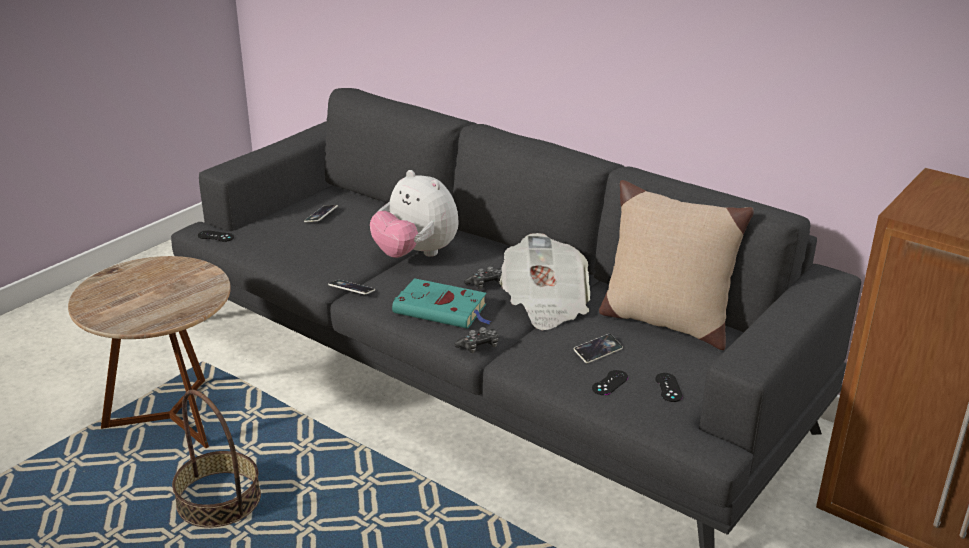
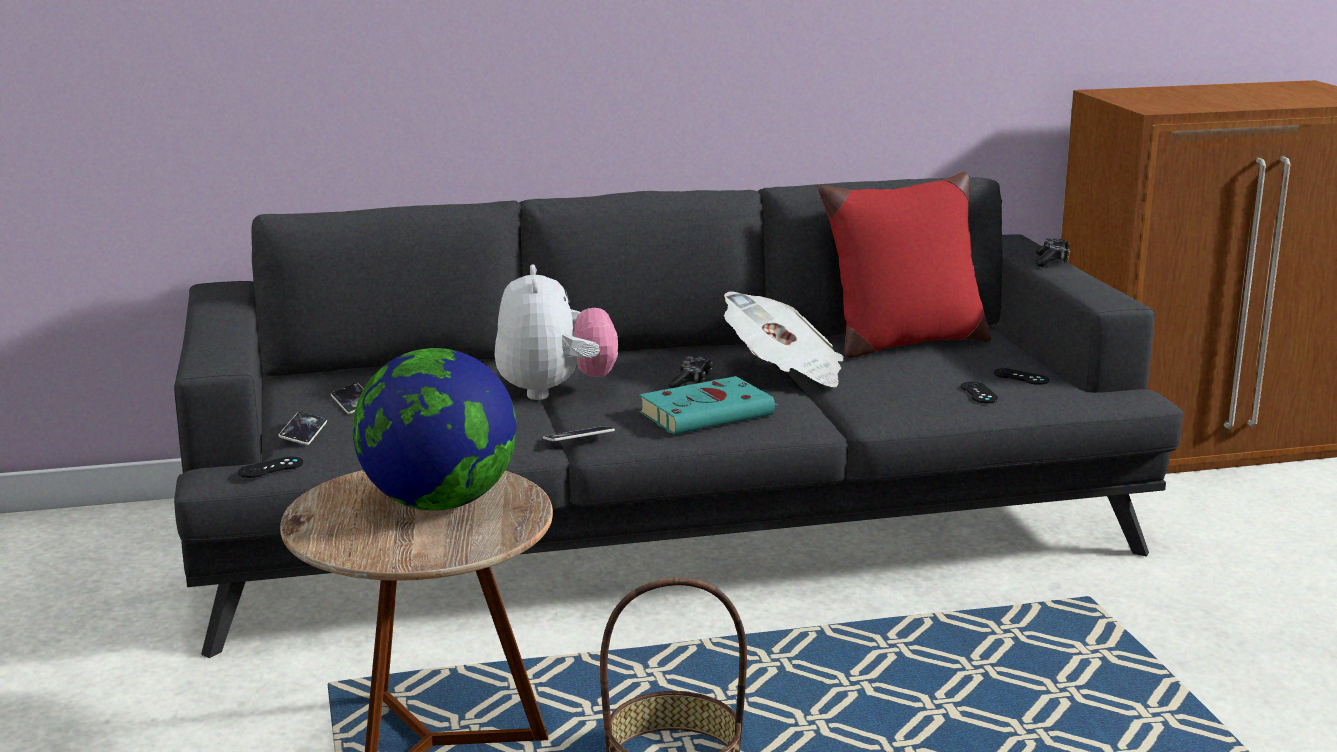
camera: 50 degrees left, 10 degrees down
plush toy [370,170,459,258] -> plush toy turned 90 degrees counterclockwise [494,264,618,400]
game controller [454,327,499,353] -> game controller moved to [1035,238,1070,267]
phone [574,334,623,363] -> phone moved to [278,412,327,445]
beige pillow [599,180,754,350] -> red pillow [818,172,991,358]
none -> globe [353,348,517,511]

